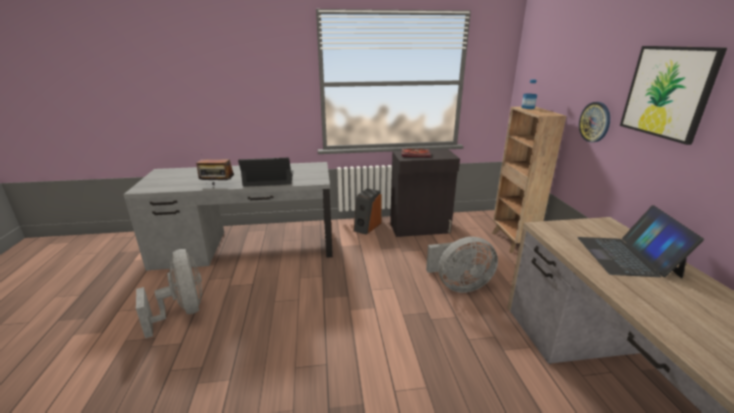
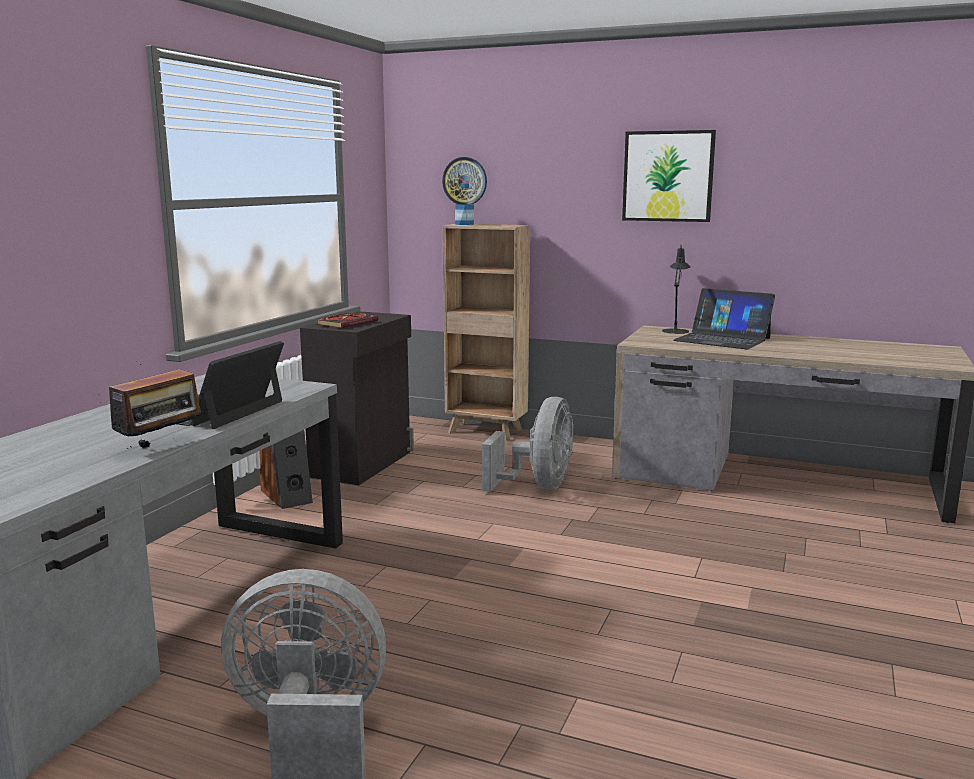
camera: 60 degrees left, 10 degrees down
wall clock [579,102,610,142] -> wall clock moved to [442,157,487,204]
none -> black table lamp [662,247,691,334]

